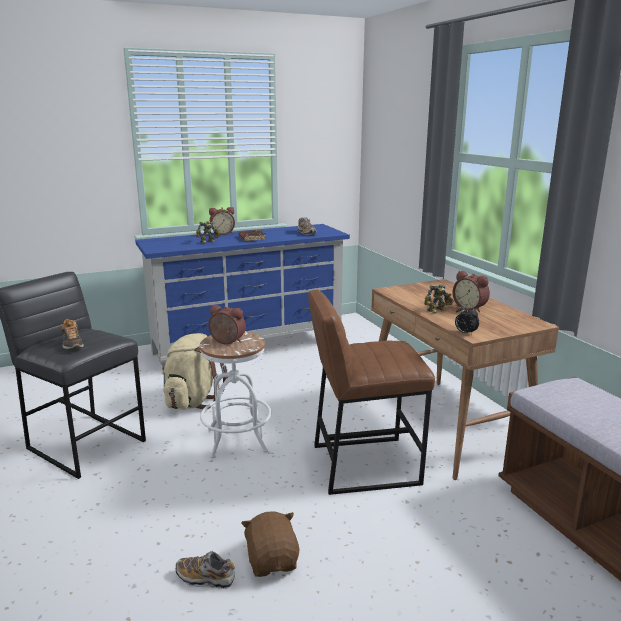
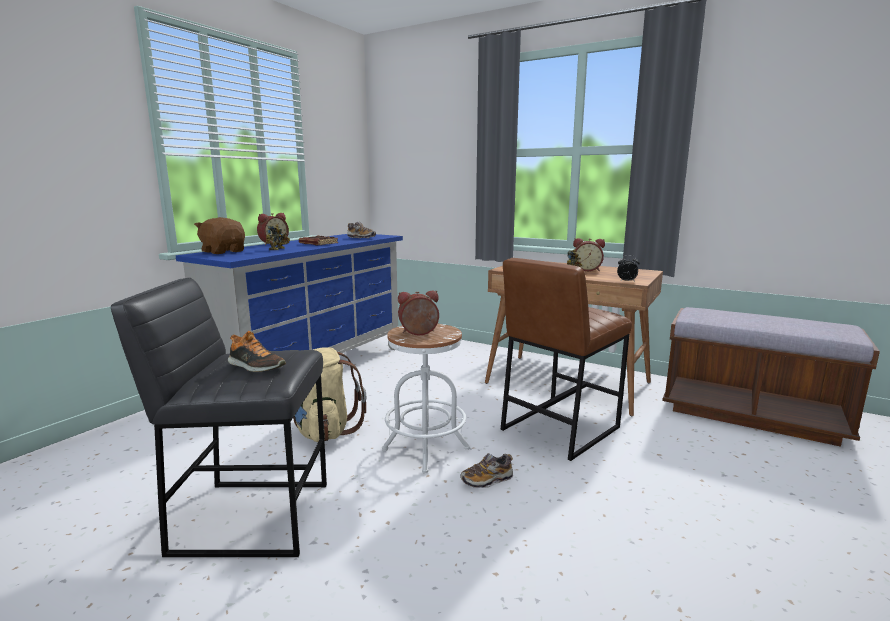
camera: 35 degrees left, 5 degrees down
shoe [176,551,235,589] -> shoe moved to [460,453,513,488]
brown plush toy [241,511,299,577] -> brown plush toy moved to [194,217,245,254]

